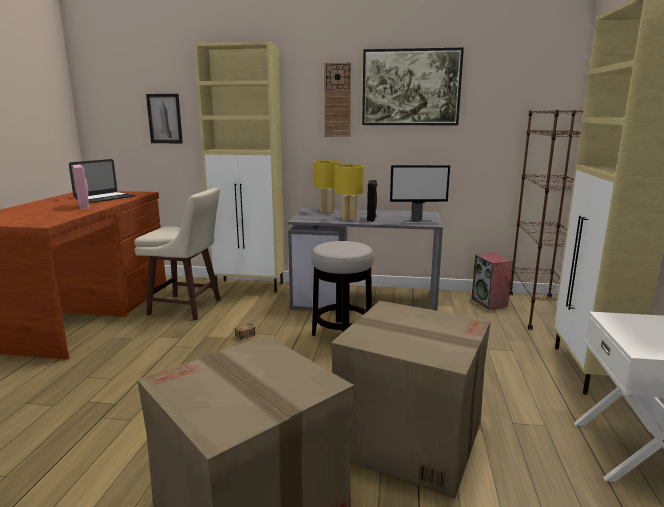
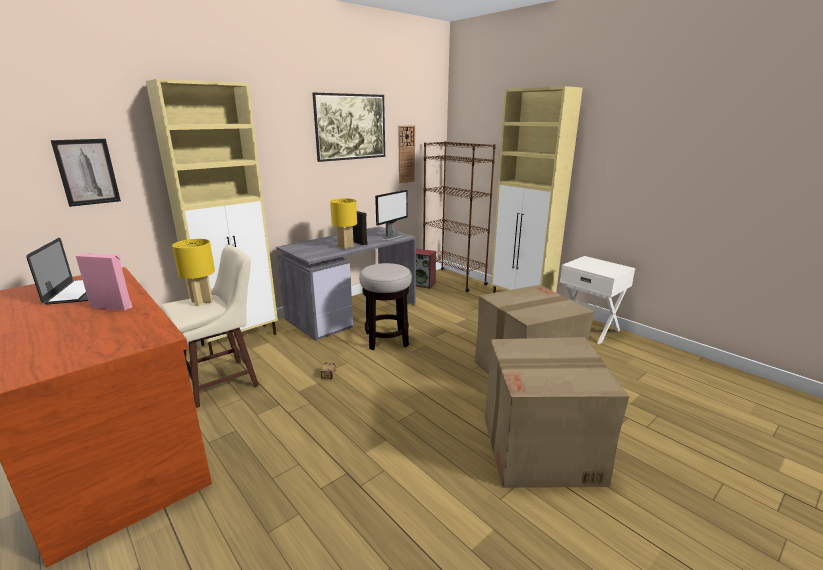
camera: 50 degrees left, 5 degrees up
yellow table lamp [314,160,341,213] -> yellow table lamp moved to [172,239,215,306]
wall clock [324,62,351,137] -> wall clock moved to [398,125,415,183]

